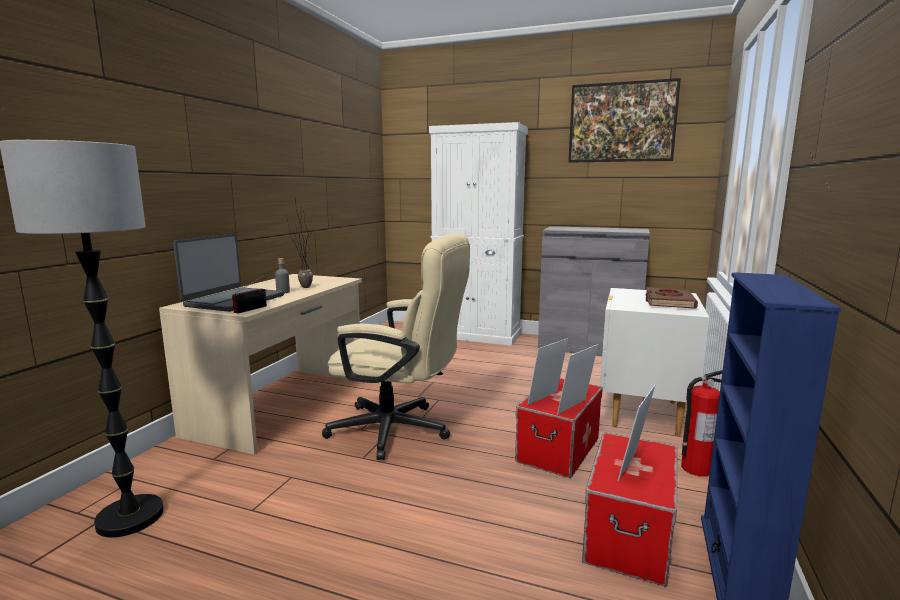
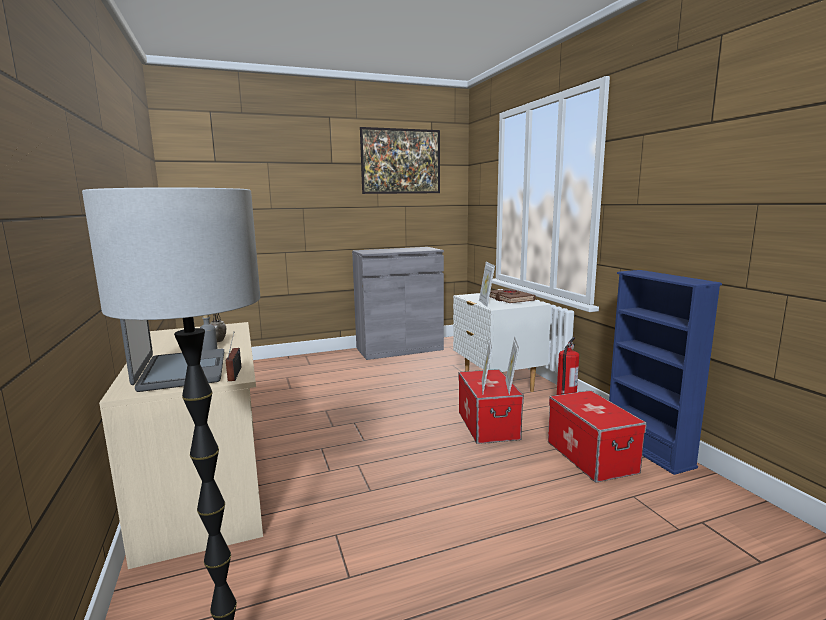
camera: 40 degrees left, 0 degrees up
beige office chair [322,234,470,460] -> none
white cabinet [429,122,528,346] -> none
picture frame [618,385,655,481] -> picture frame moved to [479,262,495,307]

